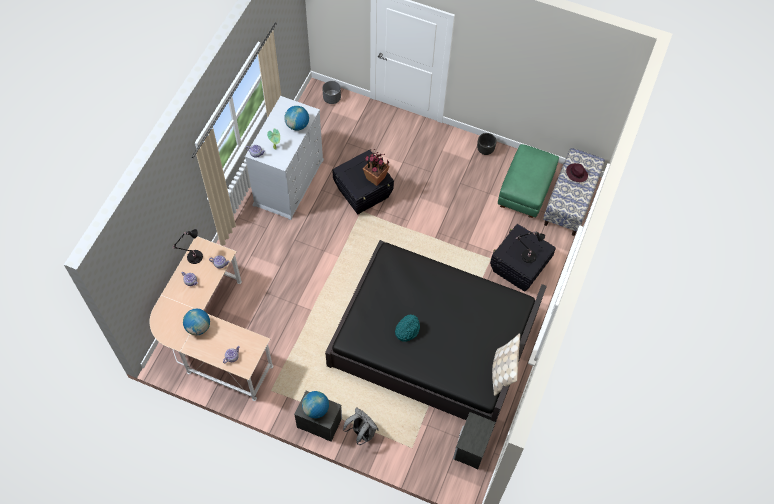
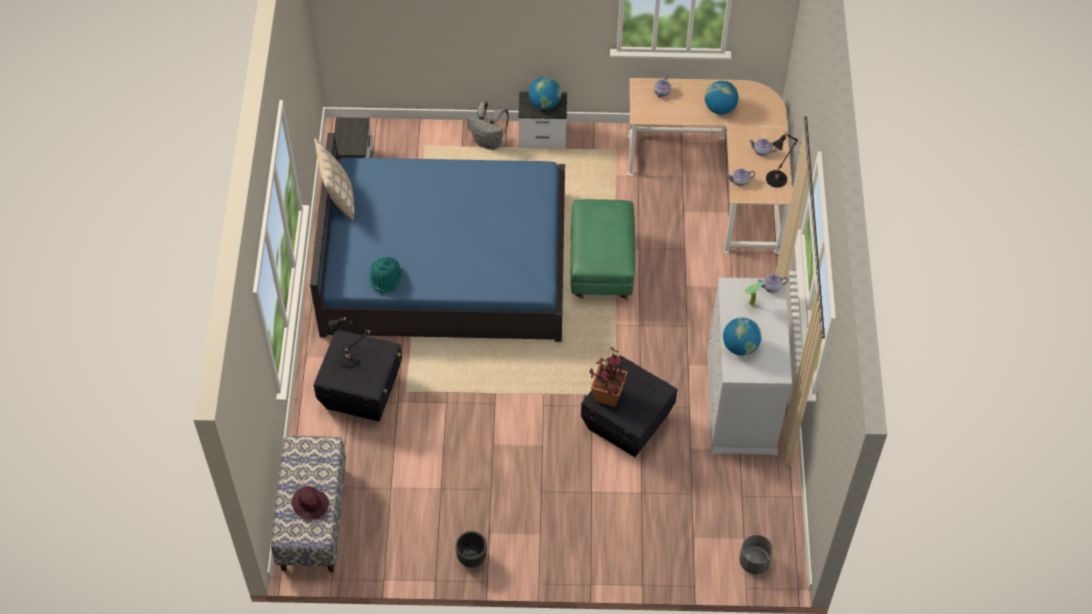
camera: 160 degrees right, 5 degrees down
black bed [325,240,547,429] -> blue bed [310,133,565,342]
turquoise hat [395,314,420,342] -> turquoise hat moved to [370,256,402,293]
green ottoman [498,144,559,218] -> green ottoman moved to [570,199,635,300]

